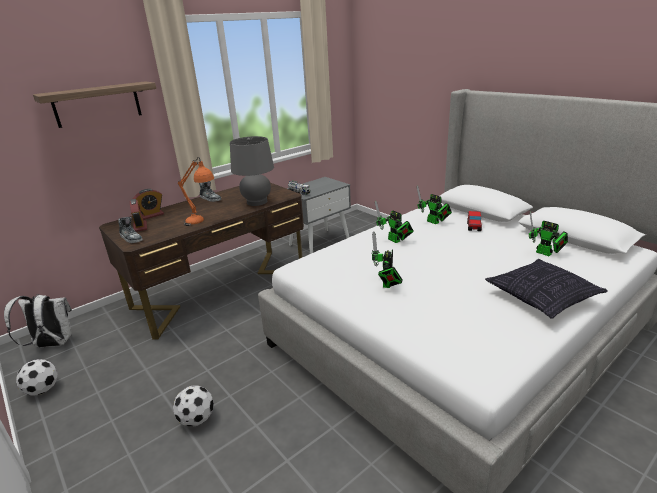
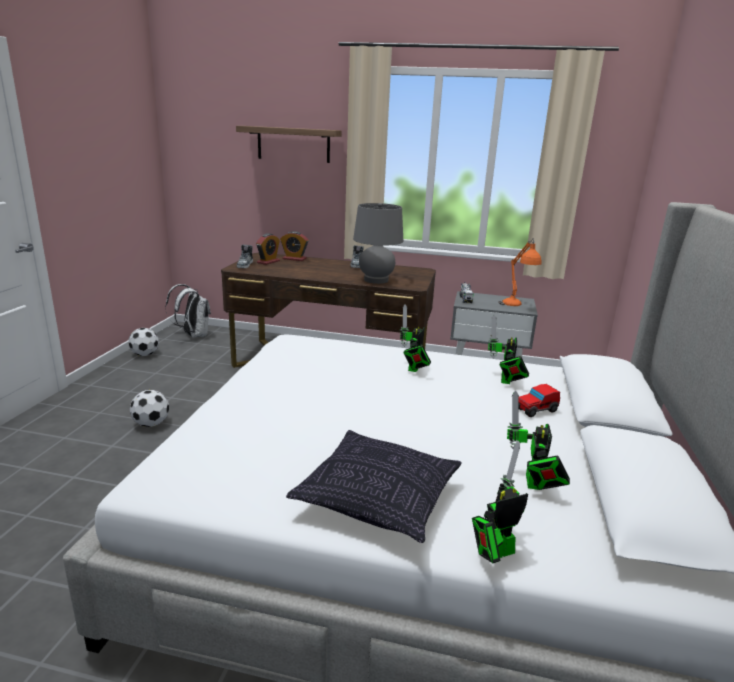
camera: 50 degrees right, 5 degrees down
orange table lamp [178,157,214,226] -> orange table lamp moved to [498,239,541,306]
toy robot [372,231,403,288] -> toy robot moved to [472,441,528,563]

